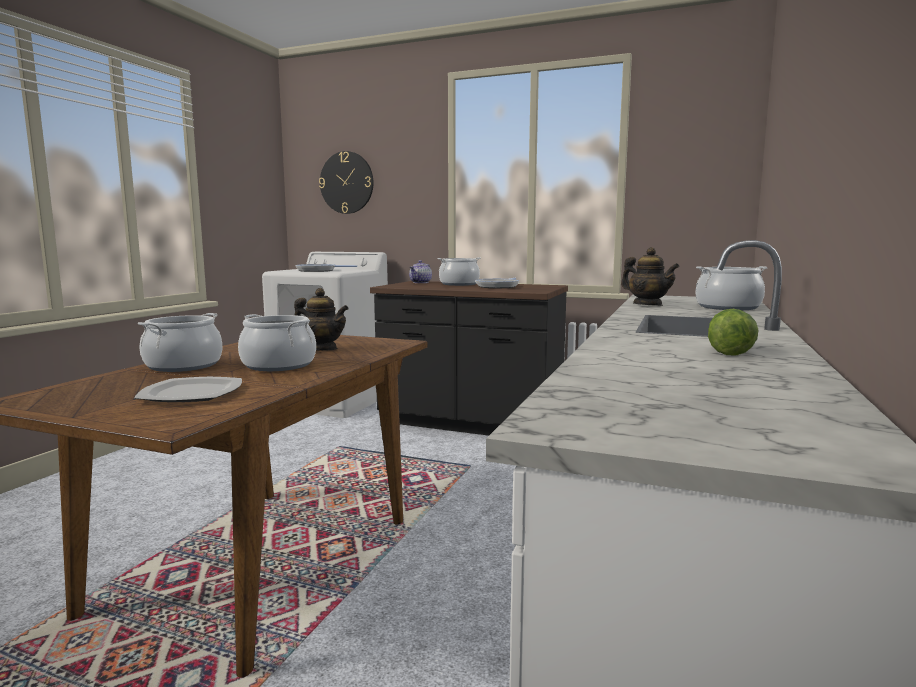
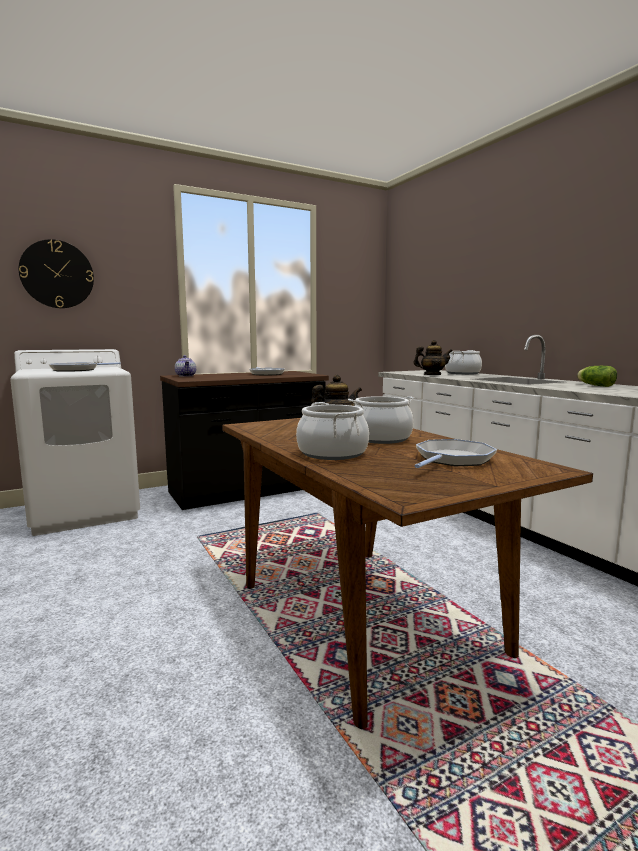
camera: 50 degrees left, 0 degrees up
plate [134,377,242,402] -> frying pan [414,439,497,468]
cooking pot [437,257,481,286] -> none

